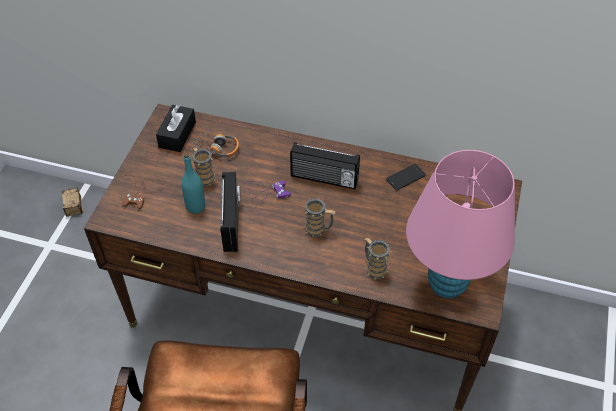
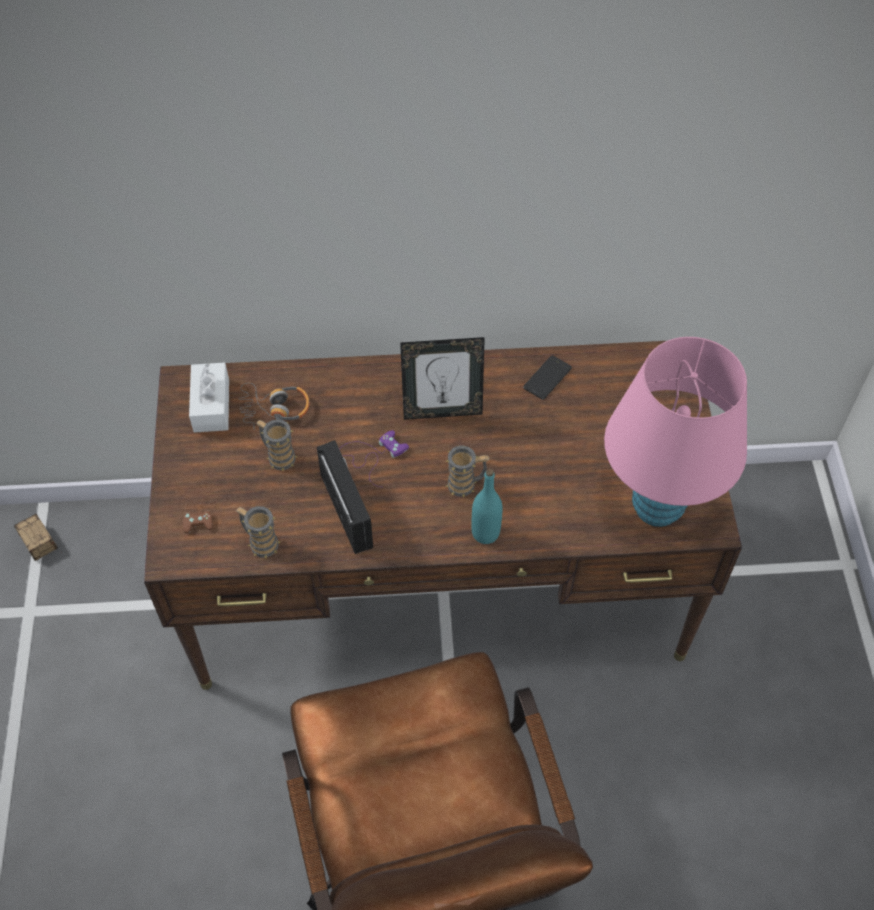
camera: 20 degrees left, 5 degrees up
black tissue box [156,105,196,152] -> white tissue box [189,363,229,433]
turquoise bottle [181,153,205,214] -> turquoise bottle moved to [471,469,503,544]
radio [290,142,360,189] -> picture frame [400,337,485,420]
mug [365,238,391,279] -> mug moved to [236,506,280,558]

